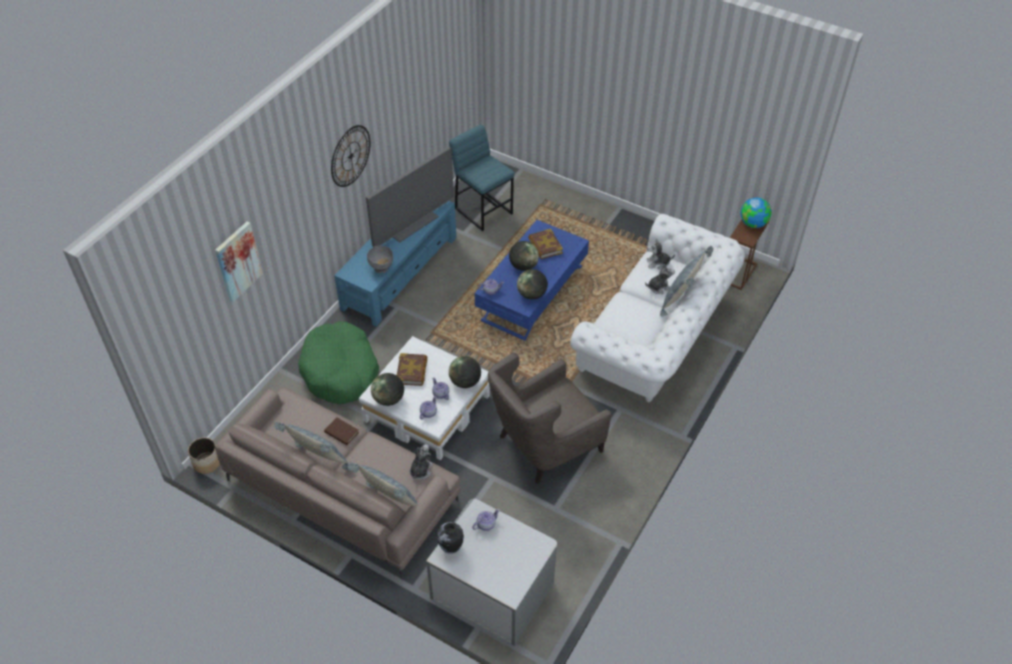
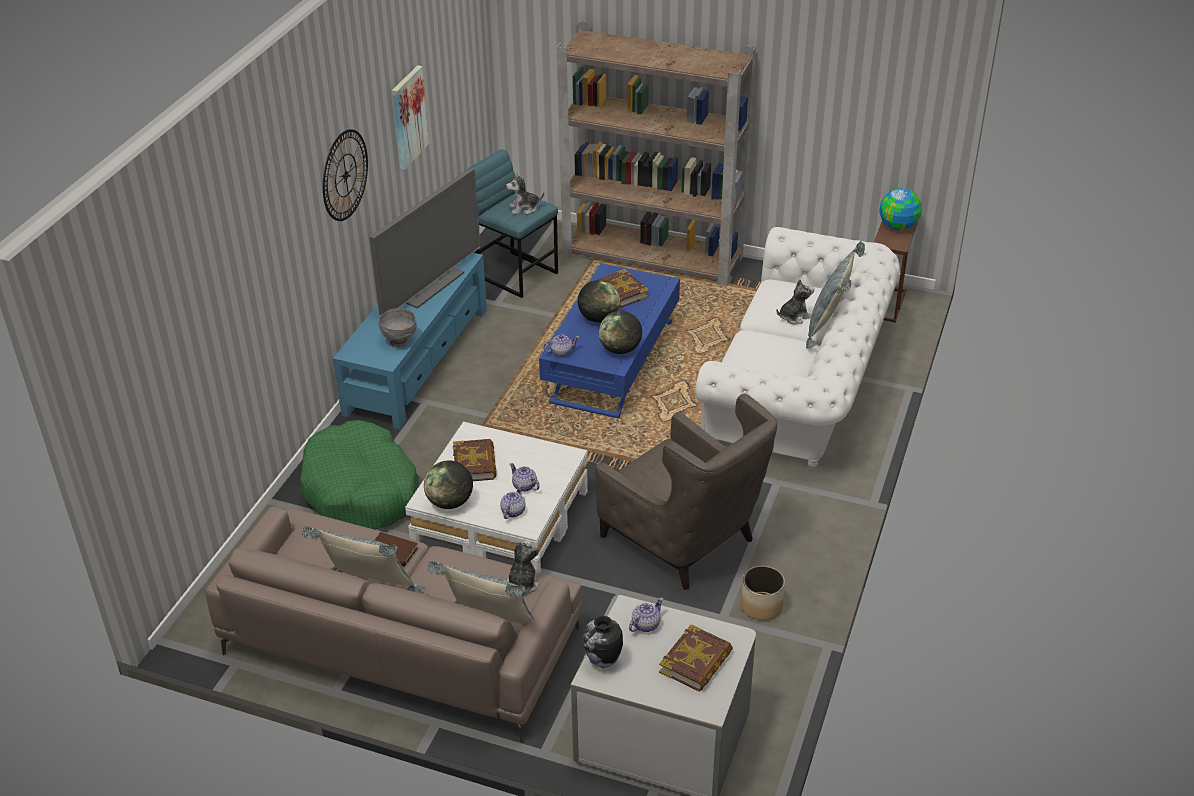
camera: 10 degrees left, 10 degrees down
planter [188,437,220,474] -> planter moved to [741,566,785,621]
picture [215,221,263,302] -> picture moved to [392,65,429,170]
globe [449,356,481,388] -> none
grey armchair [488,353,611,484] -> grey armchair turned 90 degrees counterclockwise [595,393,777,590]
plush toy [647,238,675,270] -> plush toy moved to [506,173,544,215]
none -> brown bookcase [557,21,756,286]
none -> book [659,624,733,692]

